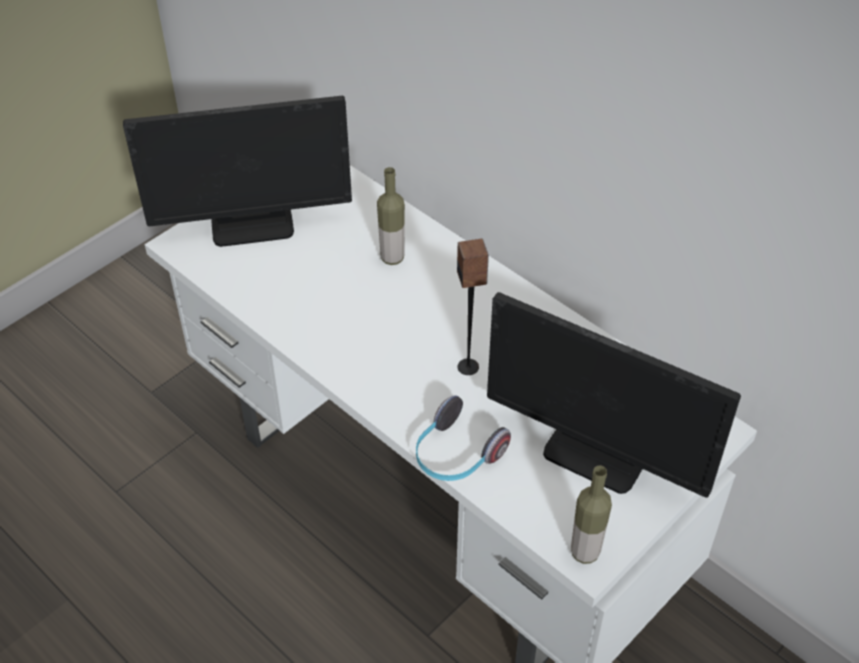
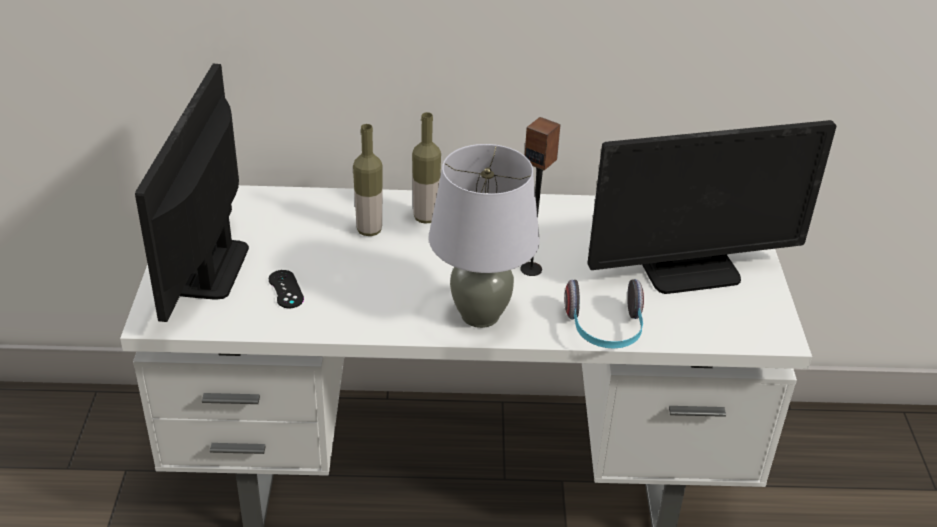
camera: 45 degrees left, 10 degrees down
monitor [123,96,352,247] -> monitor turned 150 degrees clockwise [135,64,249,322]
bottle [571,466,612,564] -> bottle moved to [412,112,441,224]
none -> black game controller [269,270,304,308]
none -> grey table lamp [429,144,540,328]

